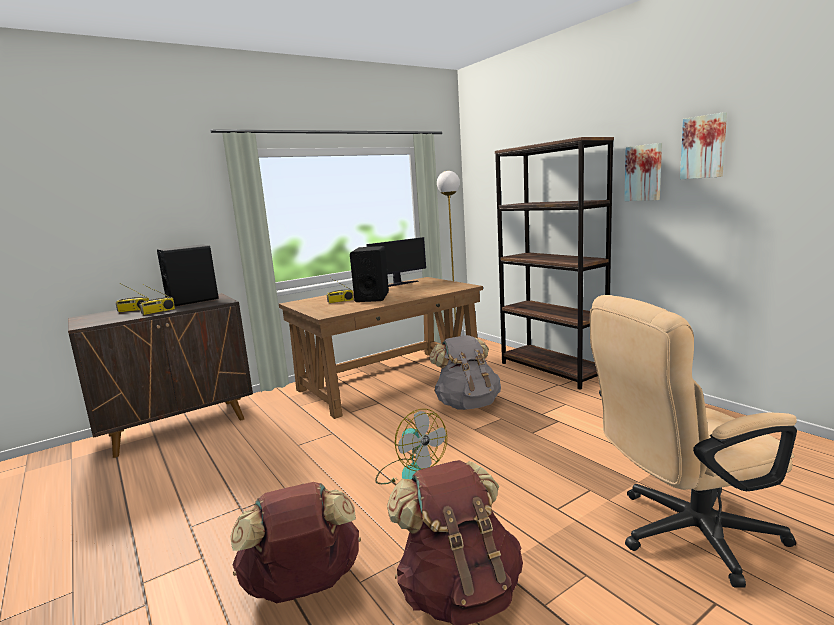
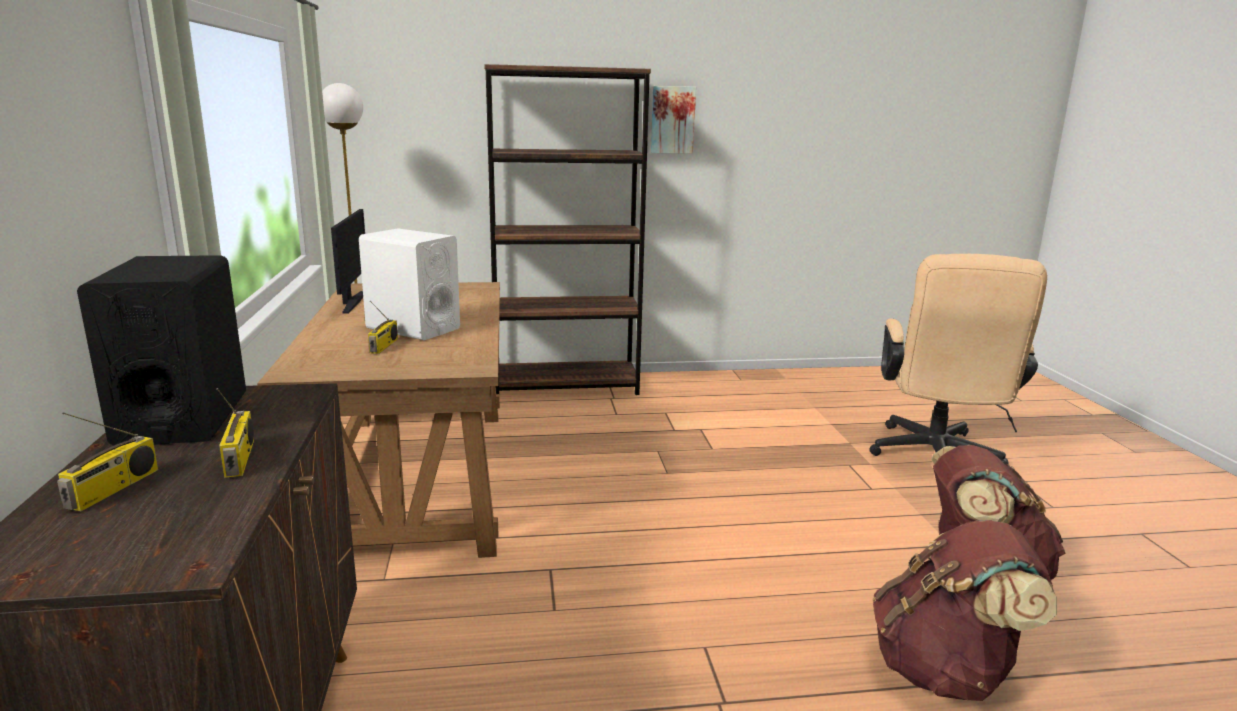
camera: 65 degrees left, 5 degrees up
black speaker [350,246,389,302] -> white speaker [359,229,460,340]
fan [375,409,447,484] -> none
grey backpack [429,335,501,410] -> none
picture [680,112,727,179] -> none

